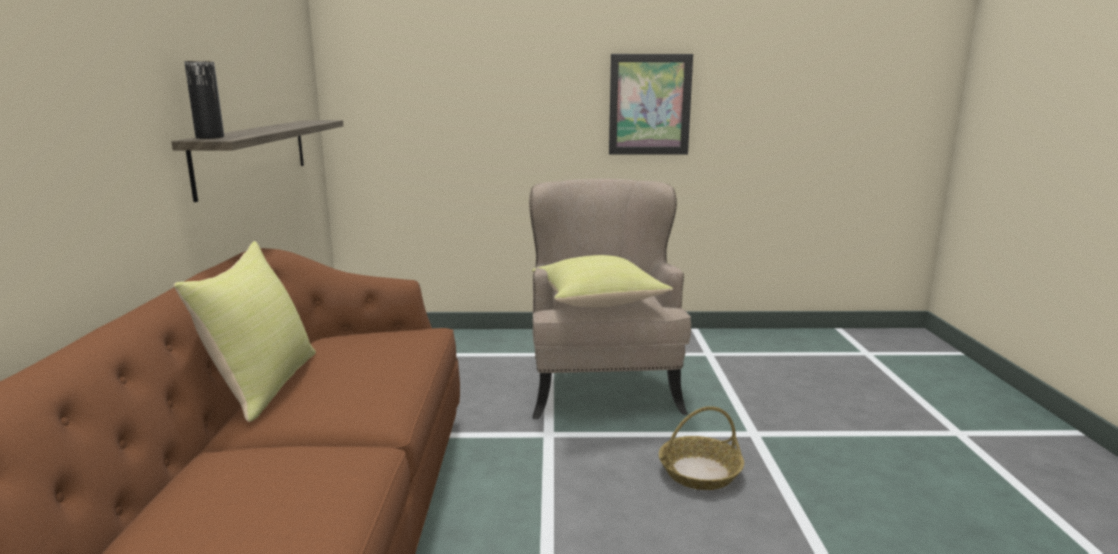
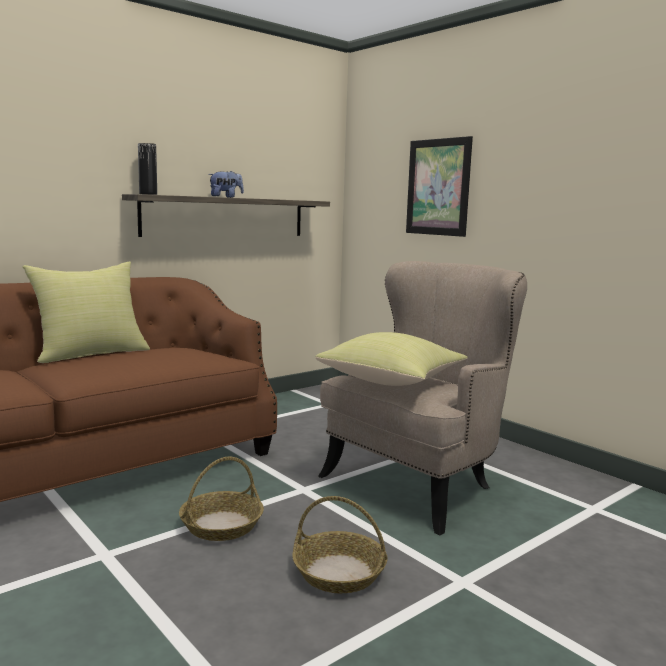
camera: 50 degrees right, 5 degrees down
picture [609,54,693,155] -> picture moved to [406,136,473,237]
none -> basket [179,457,264,541]
none -> plush toy [208,171,244,198]

